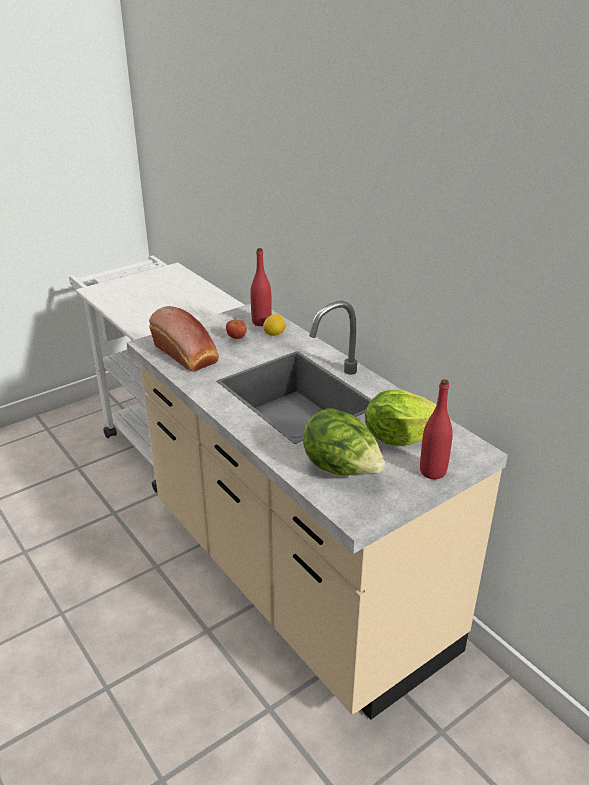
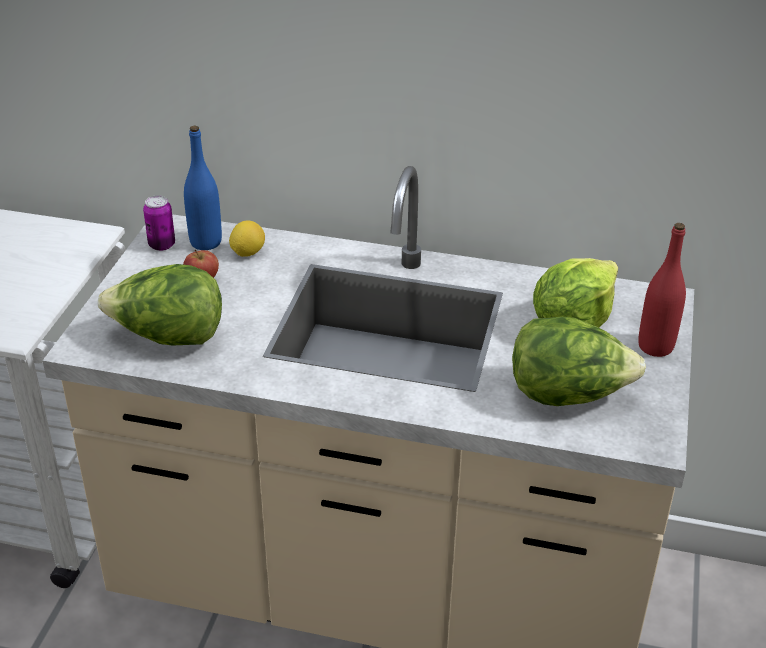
camera: 40 degrees left, 5 degrees up
bread [149,306,219,372] -> lettuce [98,264,222,346]
red bottle [250,248,272,326] -> blue bottle [184,126,222,250]
none -> can [143,195,175,251]

